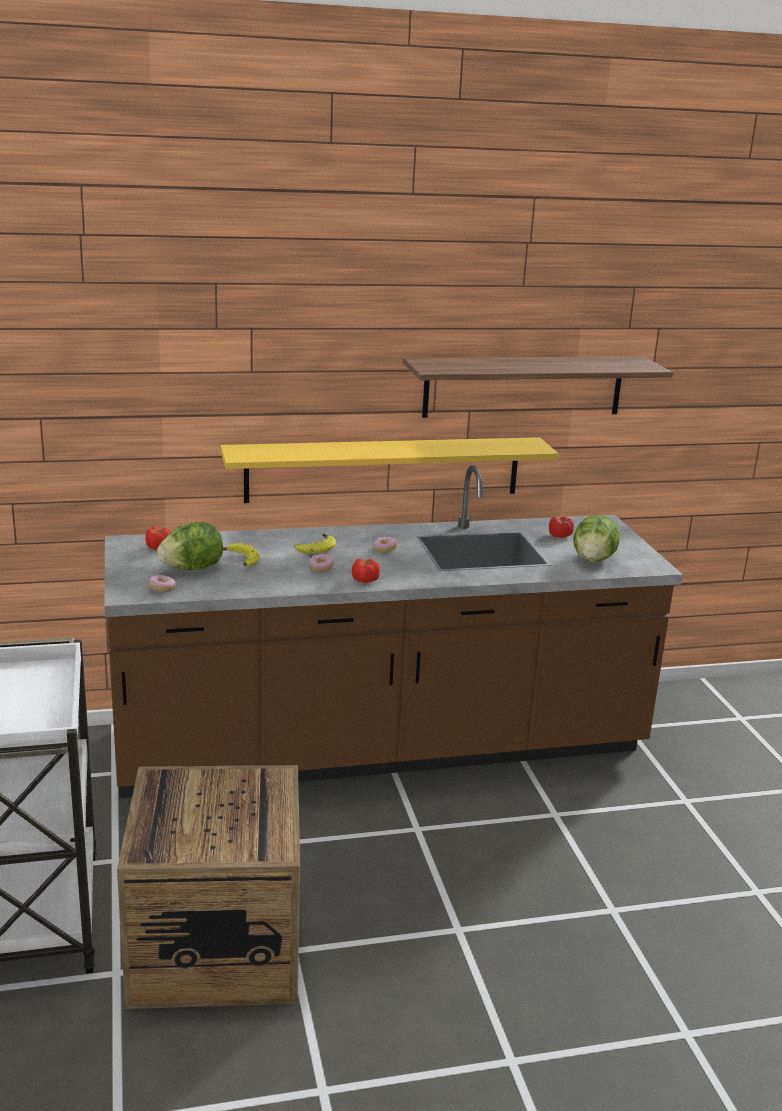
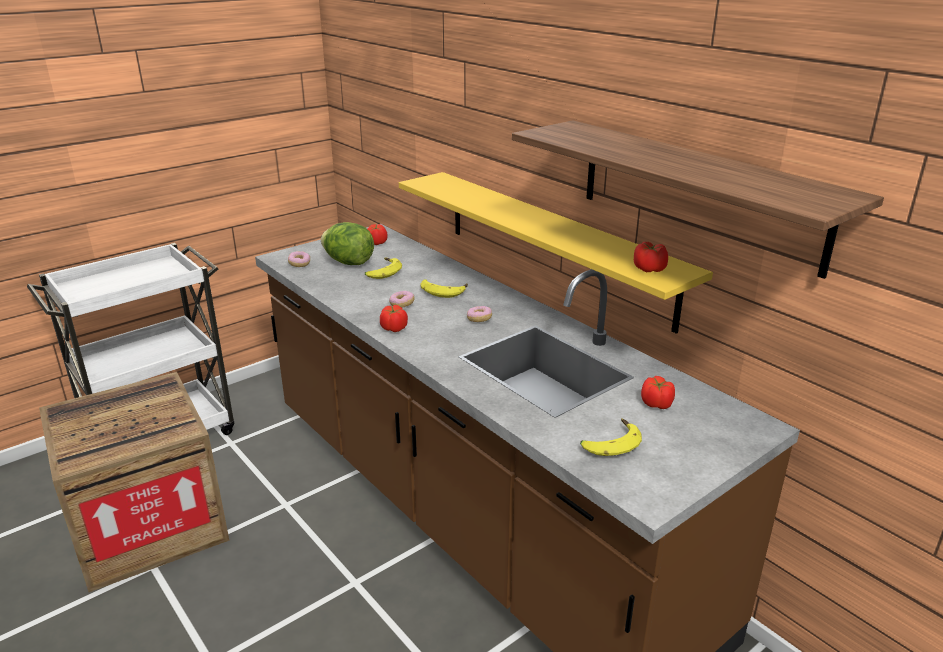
camera: 65 degrees right, 5 degrees up
lettuce [573,515,620,562] -> banana [580,418,642,456]
none -> tomato [634,242,668,272]

